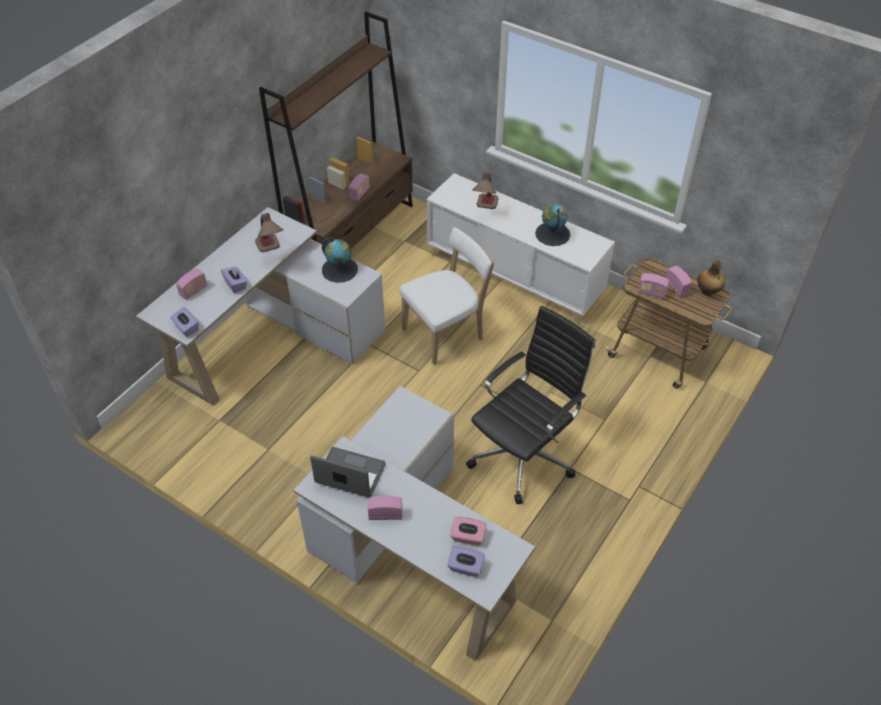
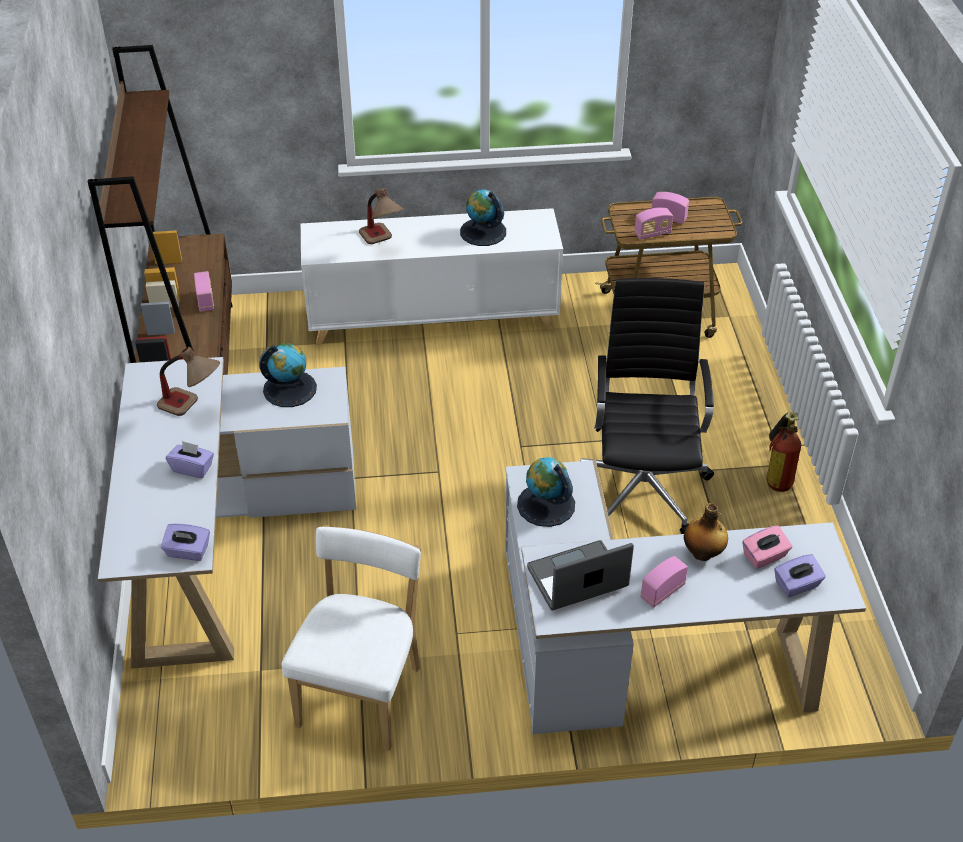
camera: 40 degrees left, 5 degrees down
radio [176,269,207,300] -> none
white chair [399,227,494,365] -> white chair moved to [281,525,421,751]
bottle [697,260,725,296] -> bottle moved to [684,503,728,561]
none -> globe [517,457,575,527]
none -> fire extinguisher [767,412,801,492]

